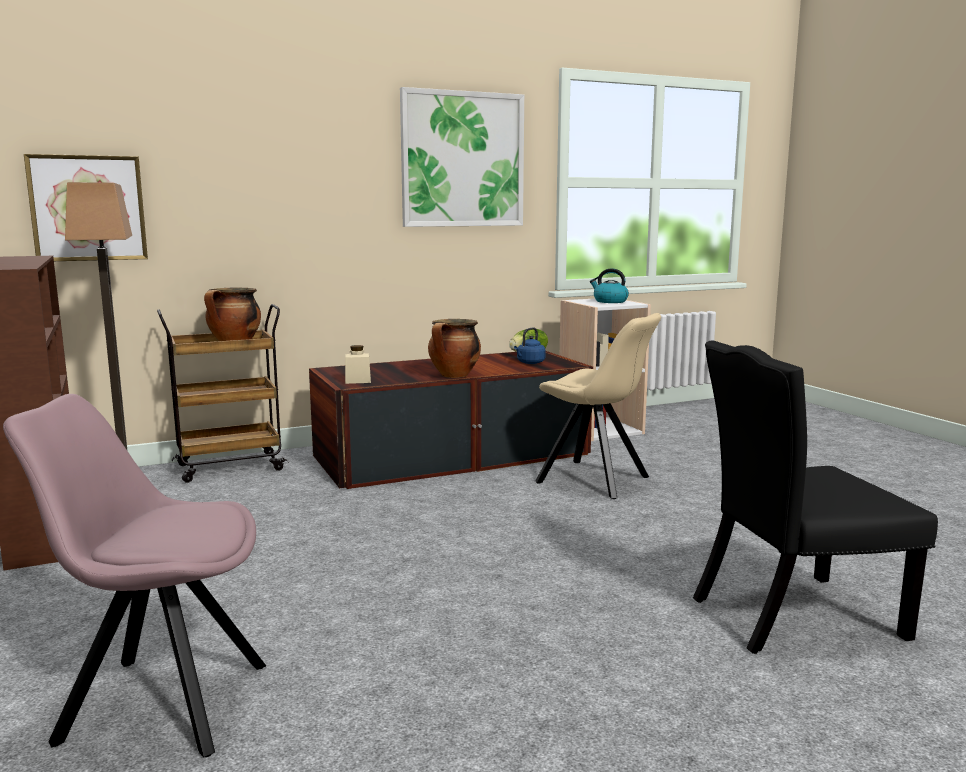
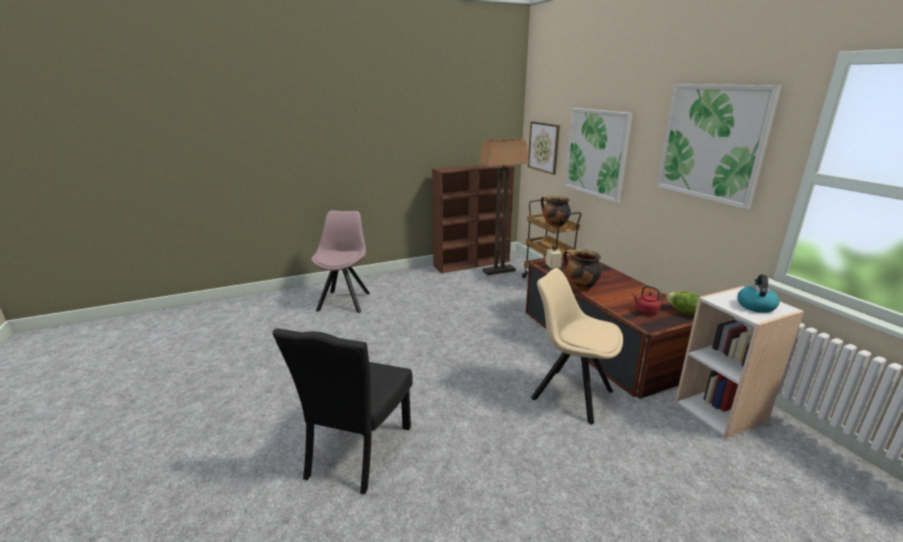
camera: 90 degrees right, 10 degrees up
blue kettle [514,327,546,364] -> red kettle [632,286,661,315]
beige chair [535,313,661,499] -> beige chair turned 90 degrees clockwise [531,268,623,424]
black chair [693,341,938,654] -> black chair turned 150 degrees counterclockwise [272,328,413,495]
none -> picture [564,108,633,203]

